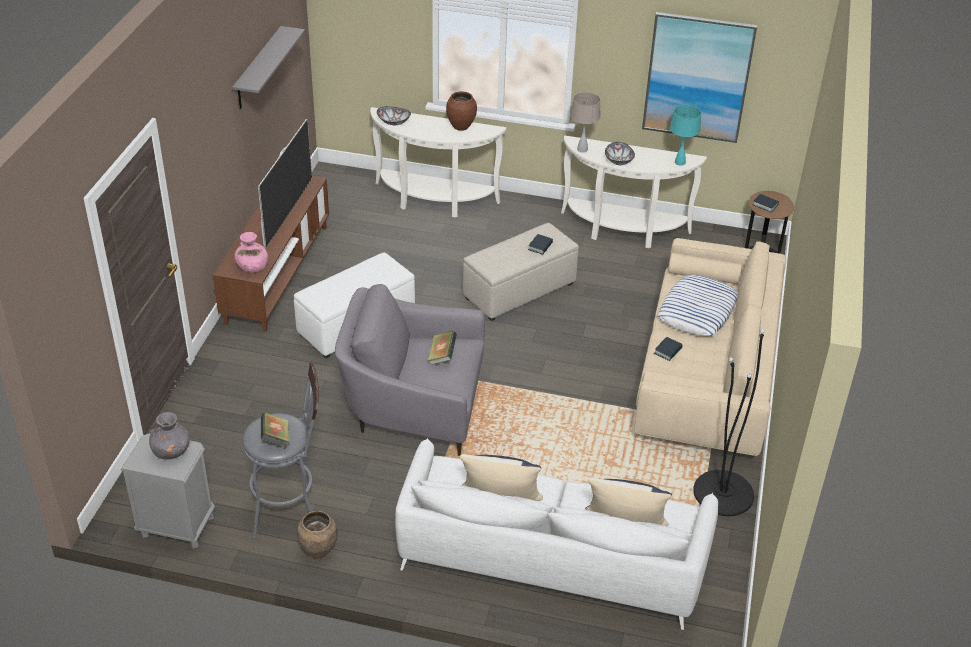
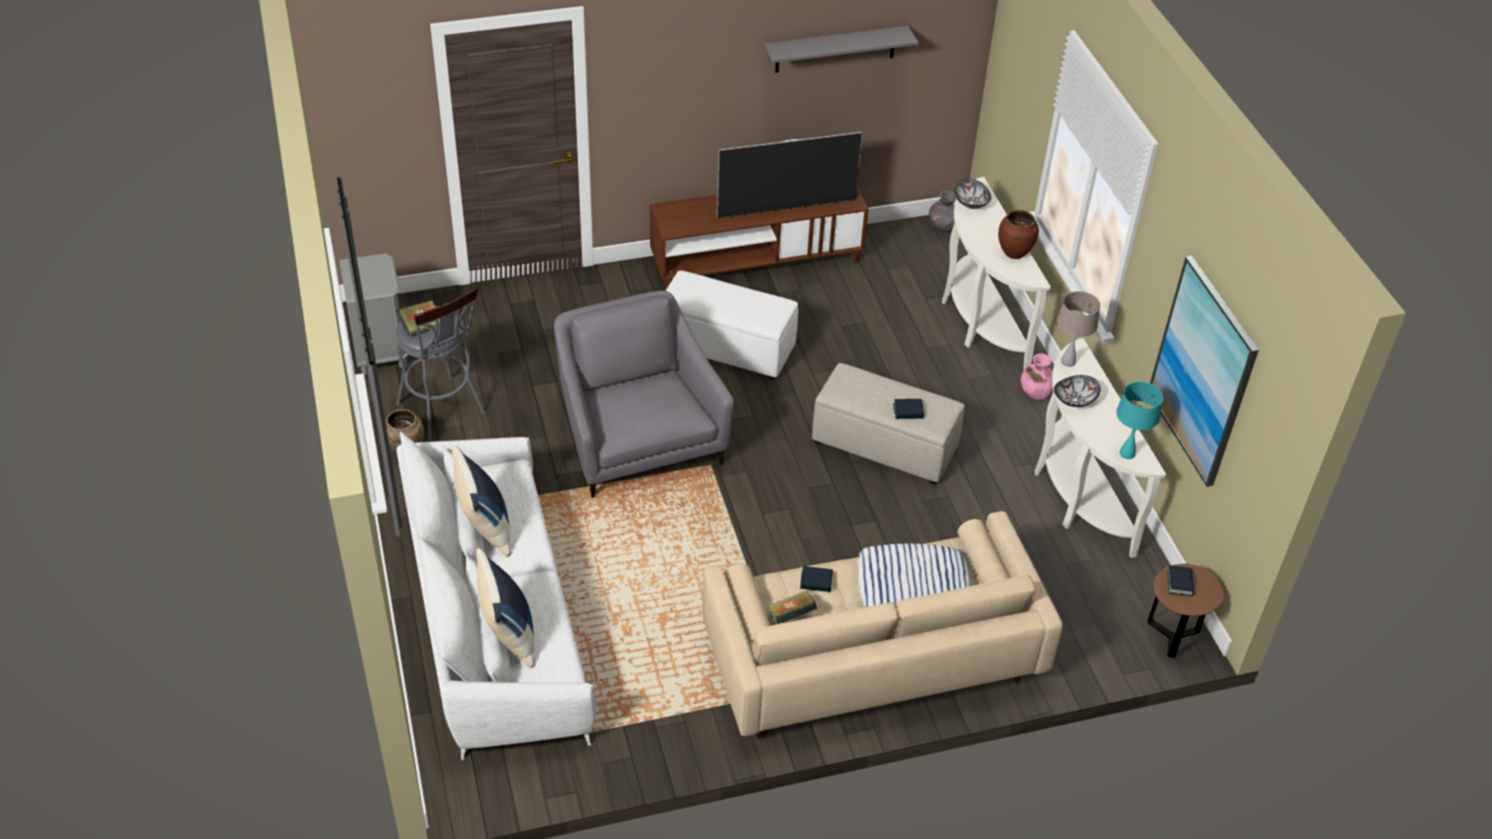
camera: 60 degrees right, 5 degrees up
grey vase [149,412,190,460] -> grey vase moved to [929,191,956,232]
pink vase [234,232,268,273] -> pink vase moved to [1021,353,1053,400]
book [428,331,457,365] -> book moved to [768,591,817,624]
black floor lamp [693,329,765,516] -> none

